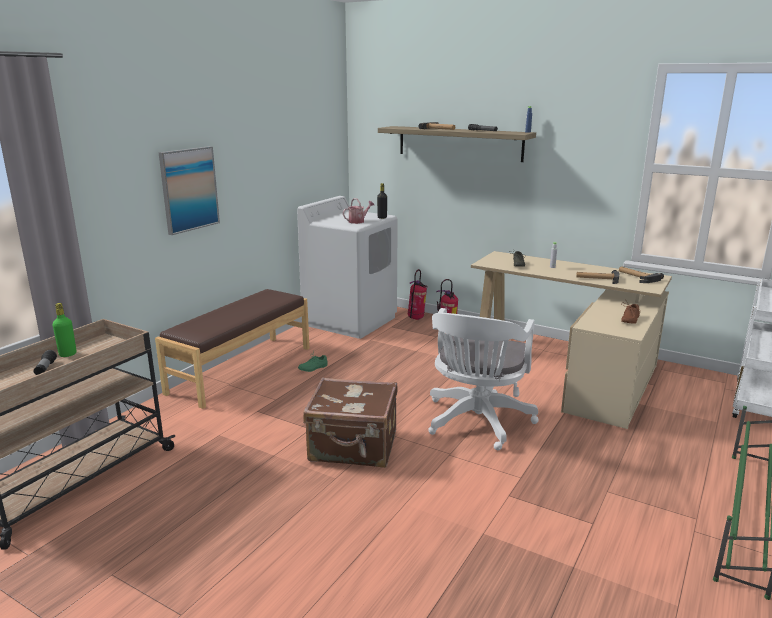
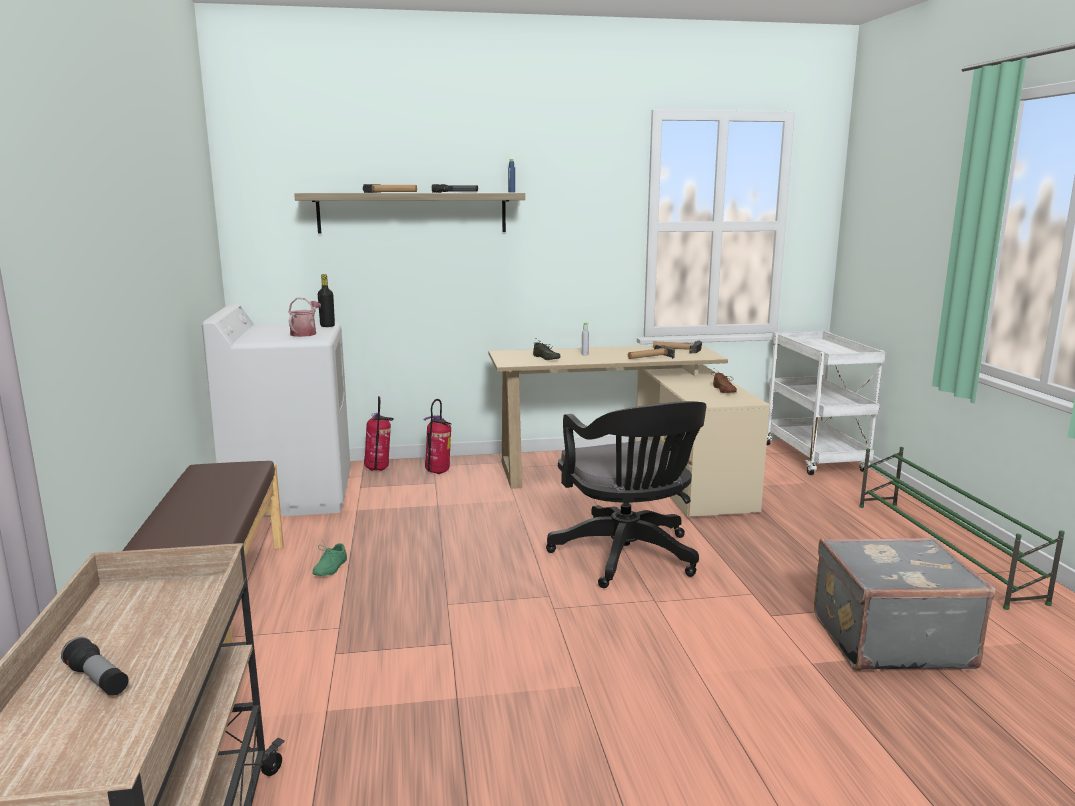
camera: 40 degrees left, 5 degrees down
green bottle [53,303,76,357] -> none
picture [158,146,220,235] -> none
brown suitcase [303,378,398,468] -> none
white office chair [428,308,539,450] -> black office chair [546,401,706,588]
none -> grey suitcase [814,537,995,671]

